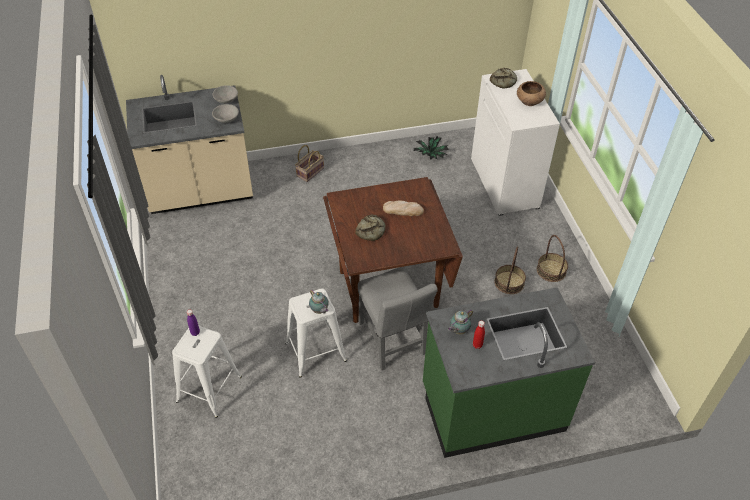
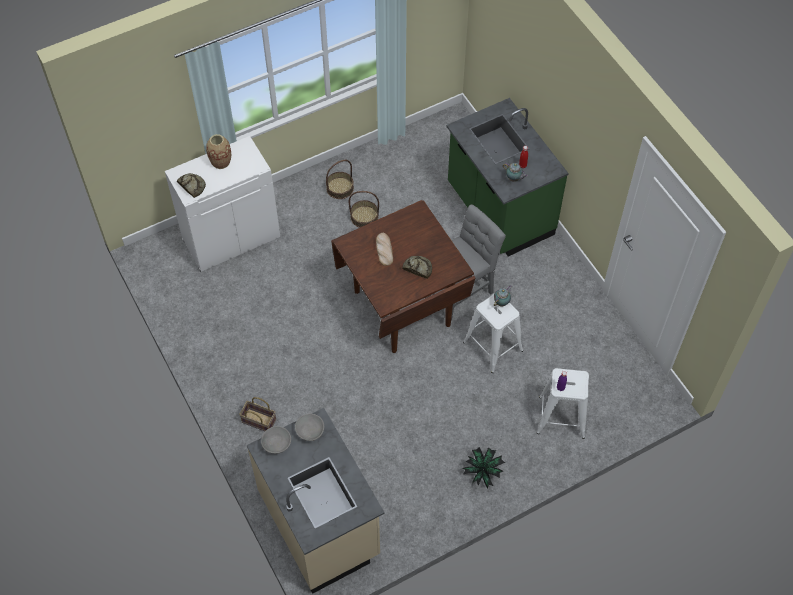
camera: 105 degrees left, 10 degrees up
potted plant [414,136,449,160] -> potted plant moved to [462,447,505,489]
brown bowl [517,81,546,106] -> vase [206,134,231,169]

